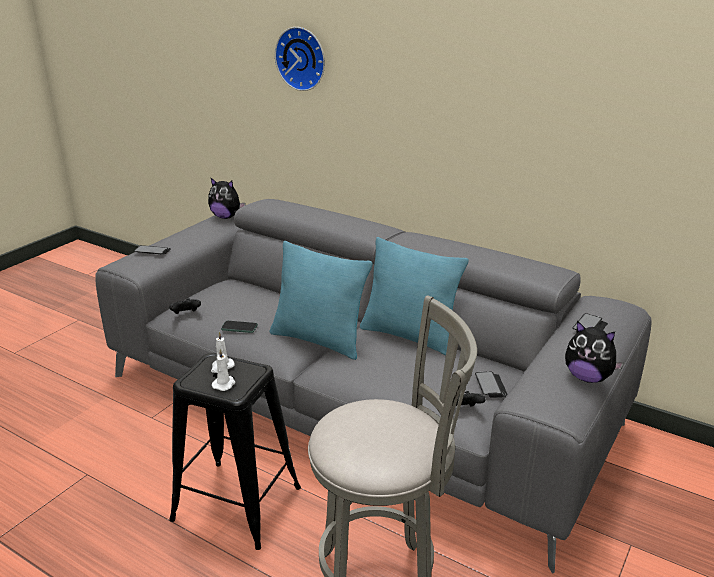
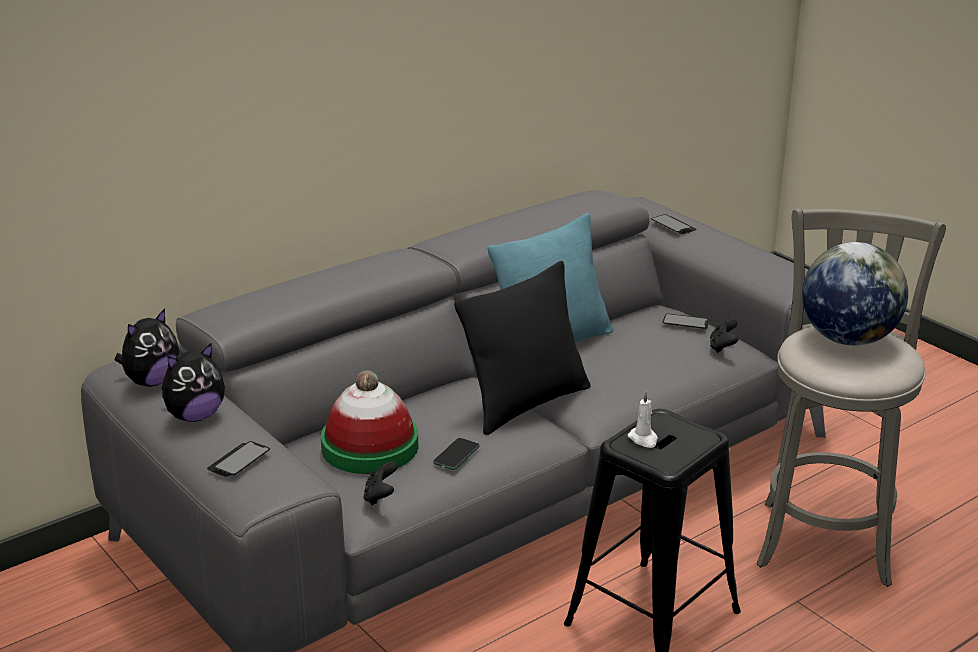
camera: 70 degrees left, 0 degrees up
white candle [212,349,235,391] -> none
turquoise pillow [270,241,372,360] -> black pillow [454,261,591,435]
wall clock [275,27,325,91] -> none
plush toy [565,321,624,383] -> plush toy moved to [162,342,225,422]
none -> hat [321,370,418,474]
none -> globe [802,242,908,346]

